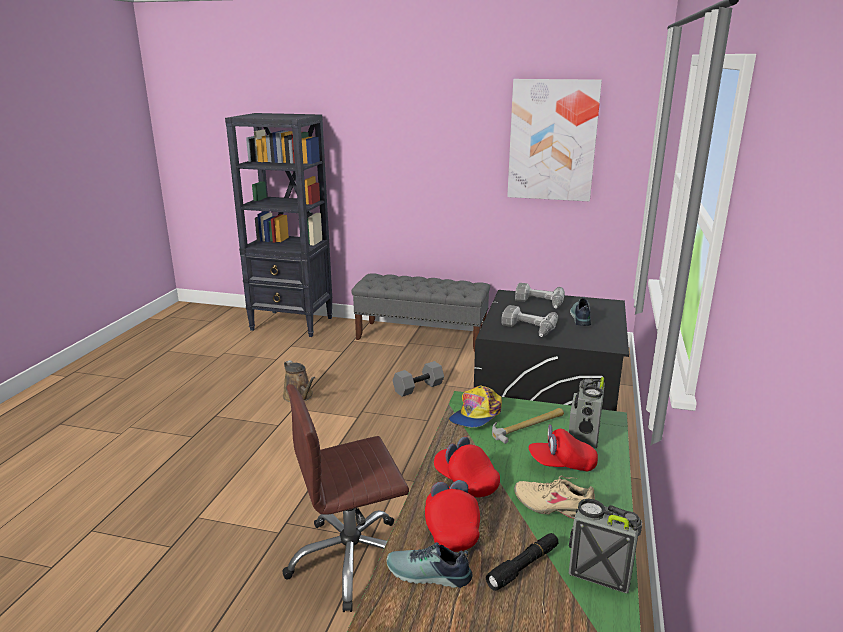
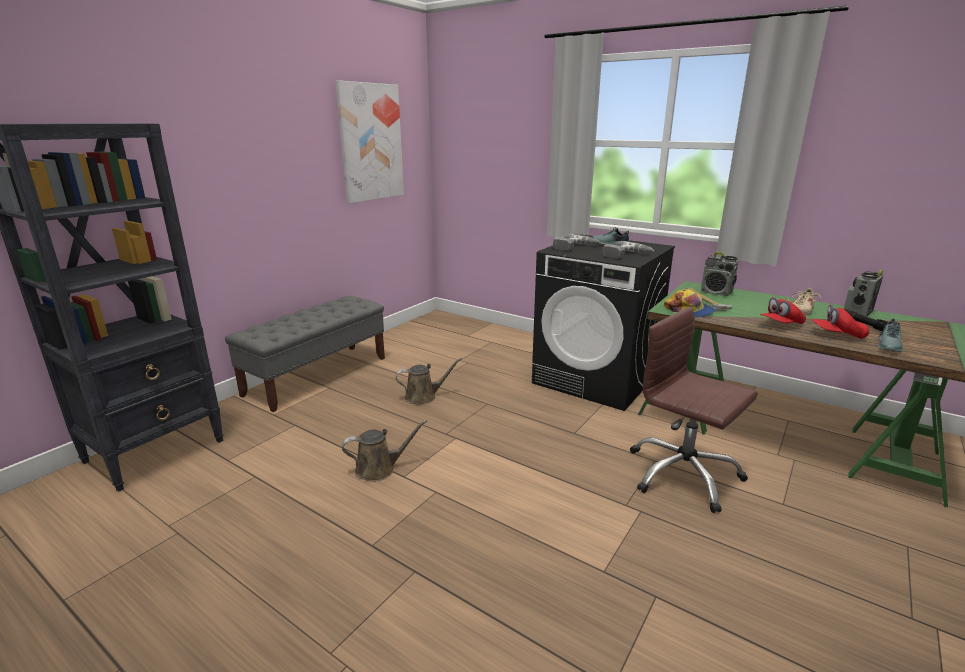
camera: 70 degrees left, 0 degrees up
brown office chair [282,384,409,612] -> brown office chair turned 135 degrees clockwise [630,306,758,513]
grey dumbbell [393,361,444,397] -> brown watering can [396,358,462,405]
red cap [528,424,598,472] -> none

